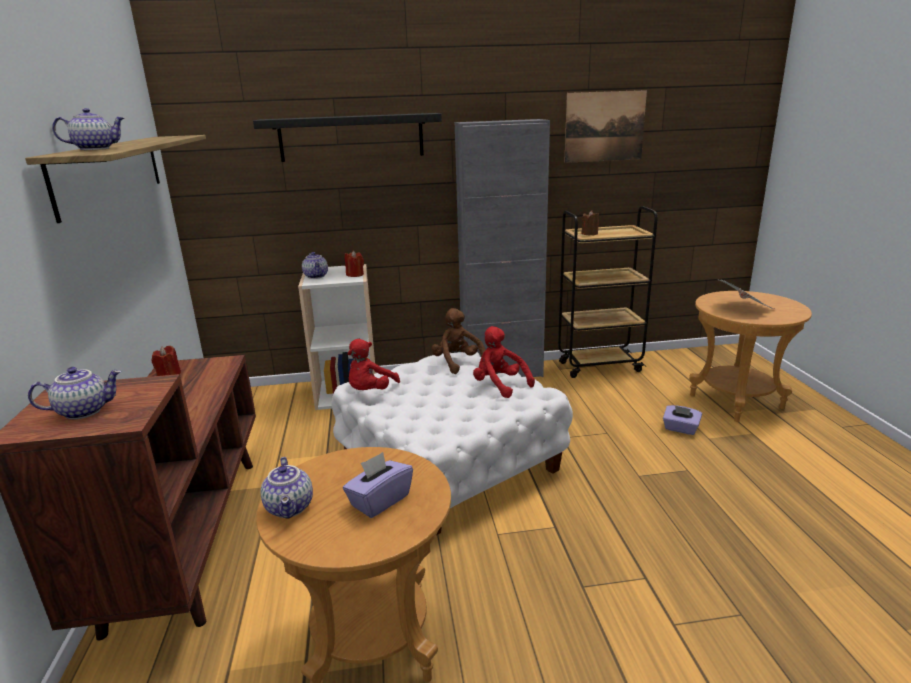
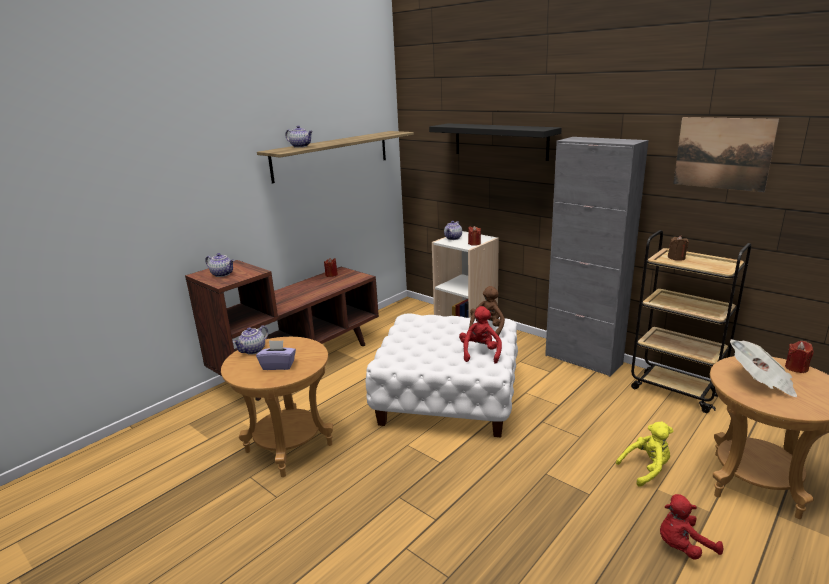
camera: 50 degrees right, 0 degrees up
red plush toy [347,339,400,390] -> red plush toy moved to [660,494,723,560]
purple tissue box [663,405,702,435] -> yellow plush toy [616,421,673,487]
none -> red candle [785,341,814,373]

